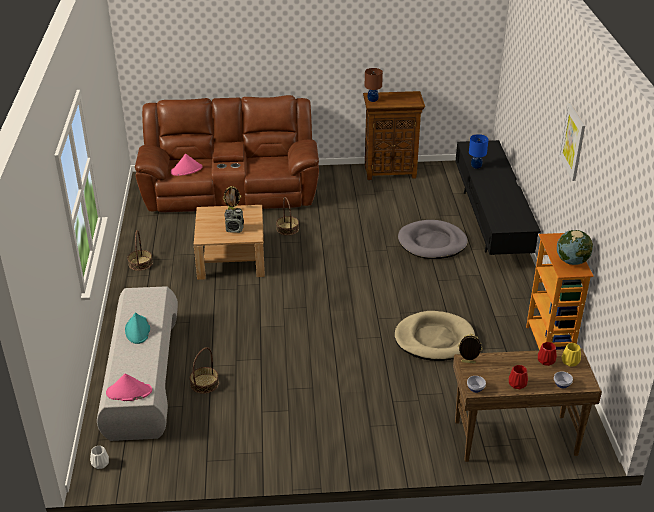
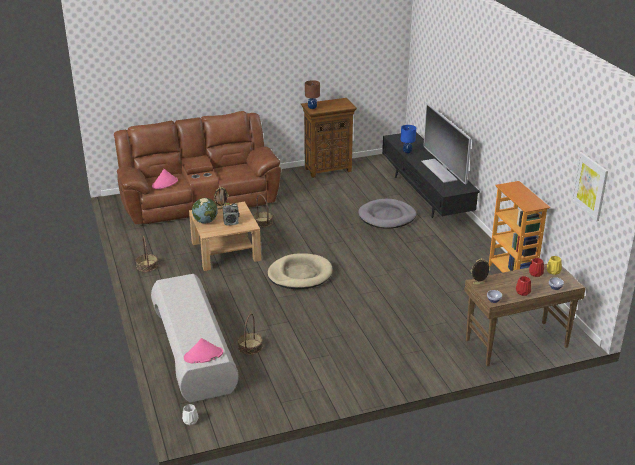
camera: 15 degrees left, 5 degrees down
turquoise hat [125,312,150,344] -> none
beige dog bed [394,311,475,361] -> beige dog bed moved to [267,253,333,289]
globe [557,230,593,265] -> globe moved to [192,198,218,223]
picture [559,103,585,181] -> picture moved to [571,152,608,221]
none -> television [421,103,471,185]

